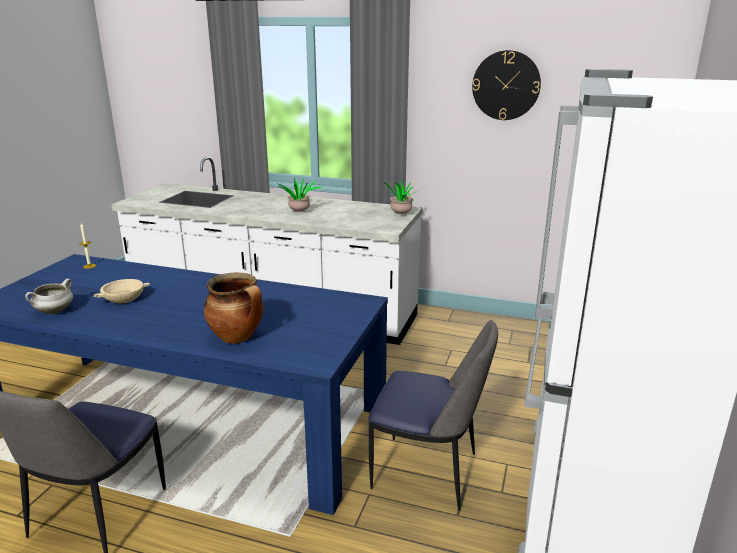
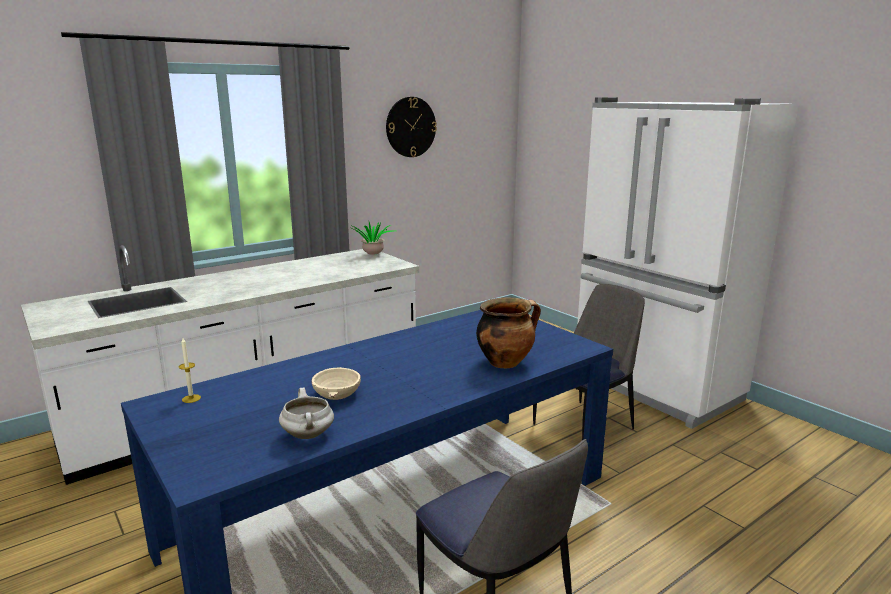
camera: 55 degrees left, 5 degrees down
potted plant [276,178,323,212] -> none

